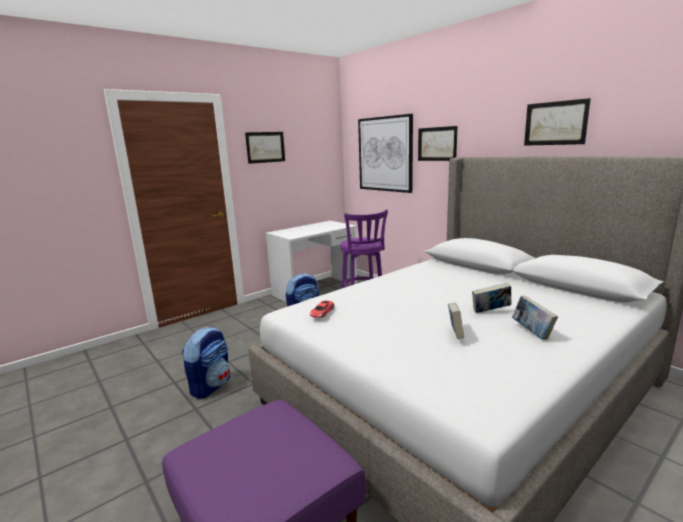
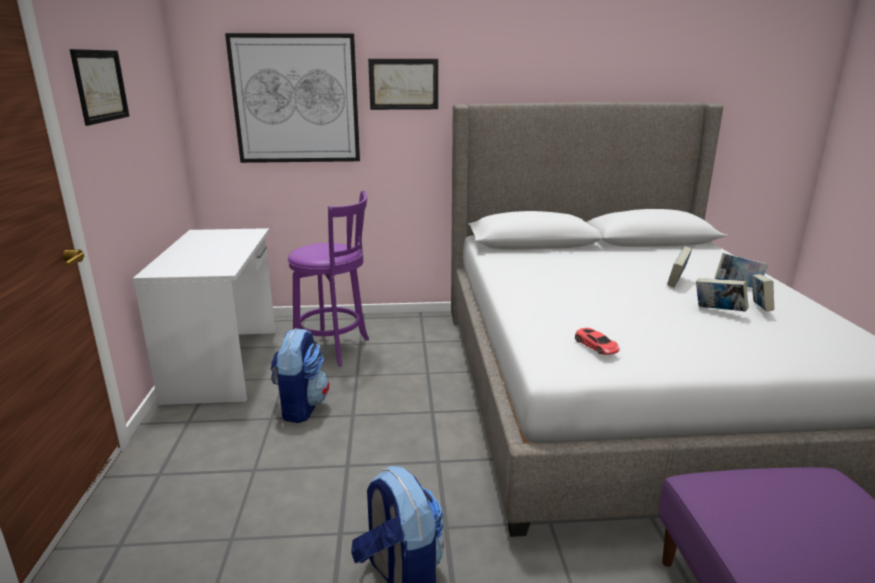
camera: 55 degrees left, 5 degrees up
picture [524,98,591,146] -> none
none -> book [752,274,774,311]

